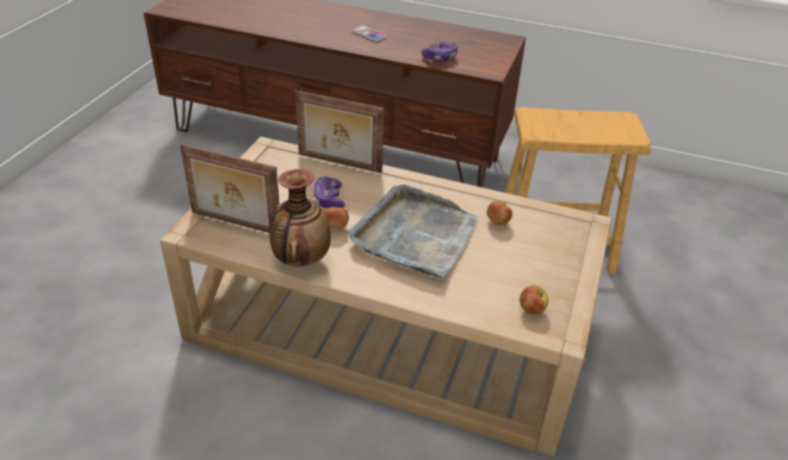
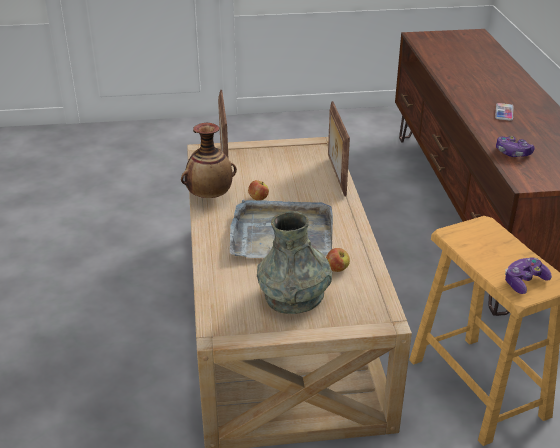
camera: 65 degrees right, 5 degrees down
game controller [313,177,345,208] -> game controller moved to [505,257,552,294]
apple [520,285,548,315] -> none
none -> grey vase [257,211,332,314]

